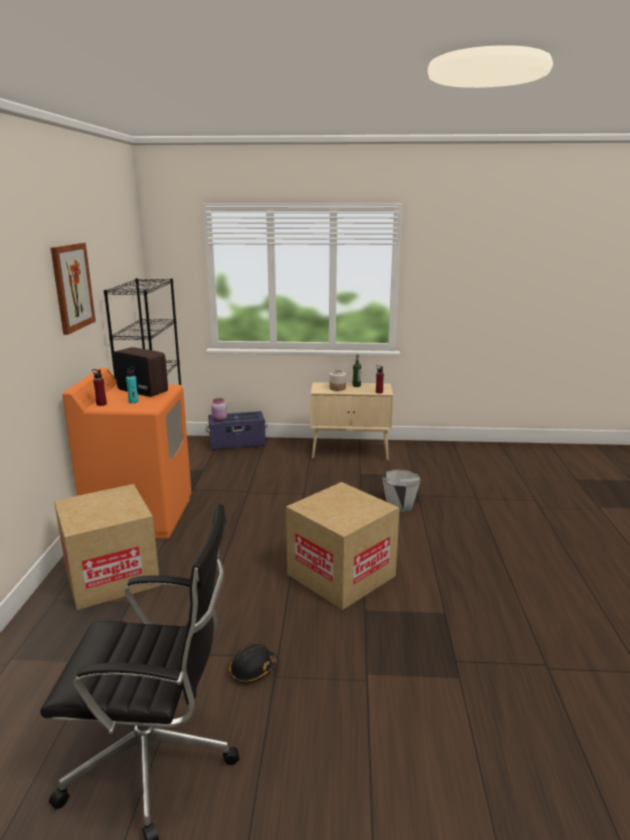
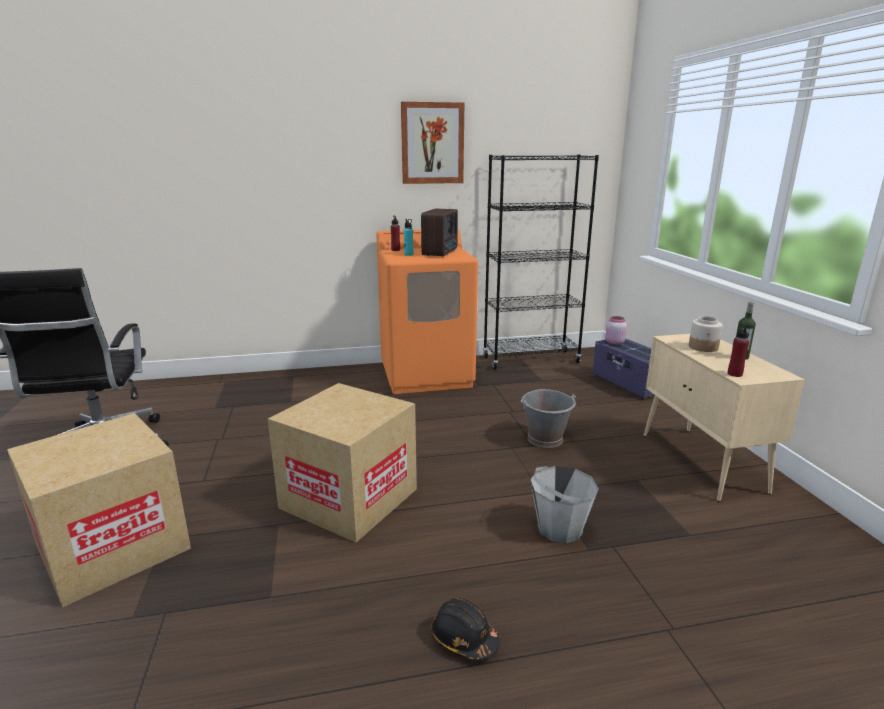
camera: 75 degrees right, 0 degrees up
cardboard box [54,484,160,610] -> cardboard box moved to [7,413,191,607]
black hard hat [229,643,278,683] -> black hard hat moved to [431,598,500,661]
none -> grey bucket [521,389,576,448]

